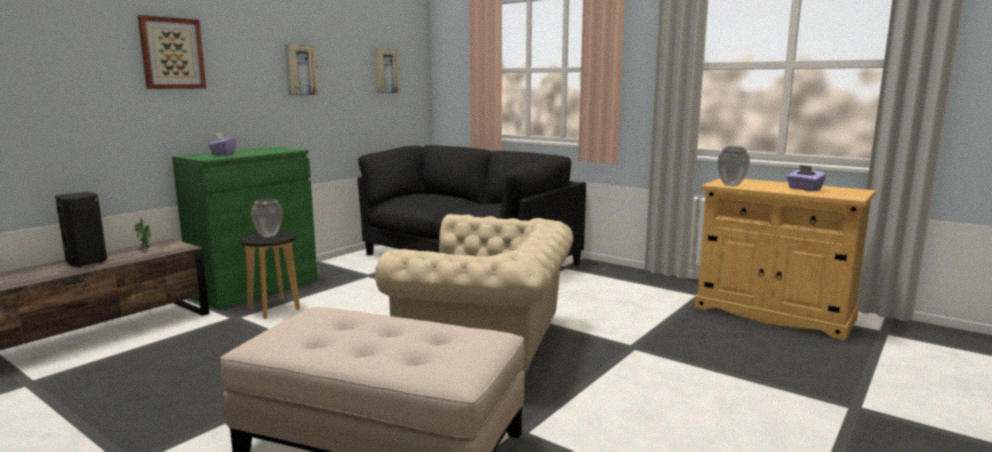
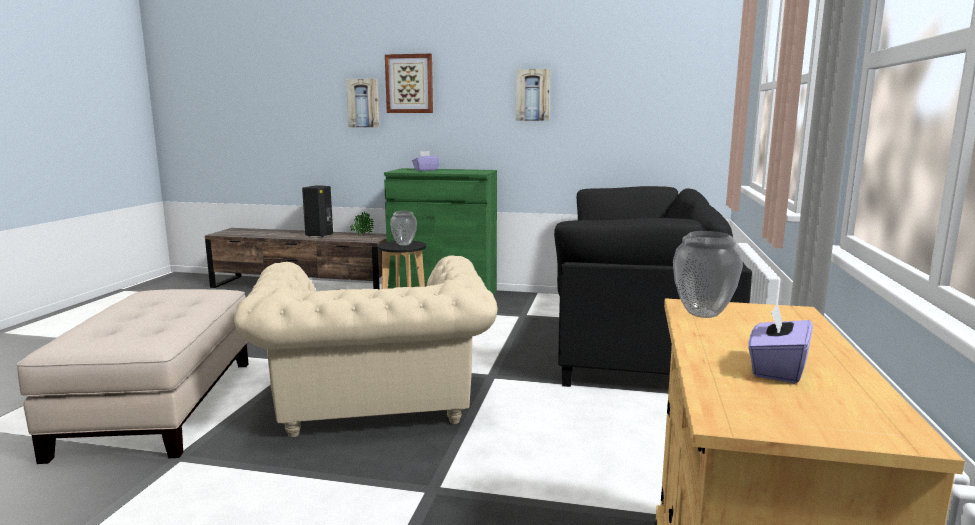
camera: 65 degrees right, 0 degrees up
picture [374,49,400,93] -> picture moved to [346,79,379,127]

